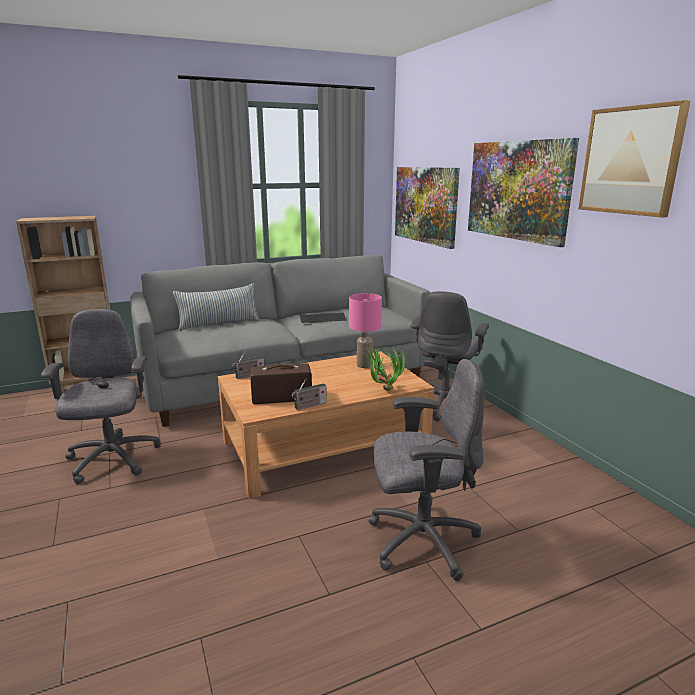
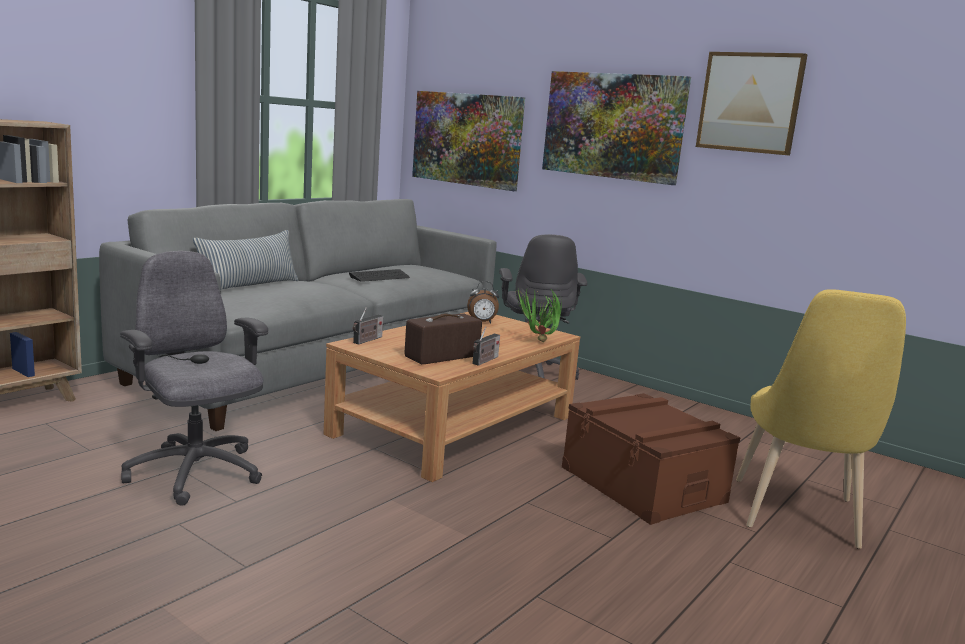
camera: 30 degrees left, 5 degrees down
pink table lamp [349,293,382,368] -> alarm clock [467,281,499,323]
grey office chair [369,359,484,581] -> brown storage box [562,393,740,525]
none -> yellow chair [736,289,906,549]

